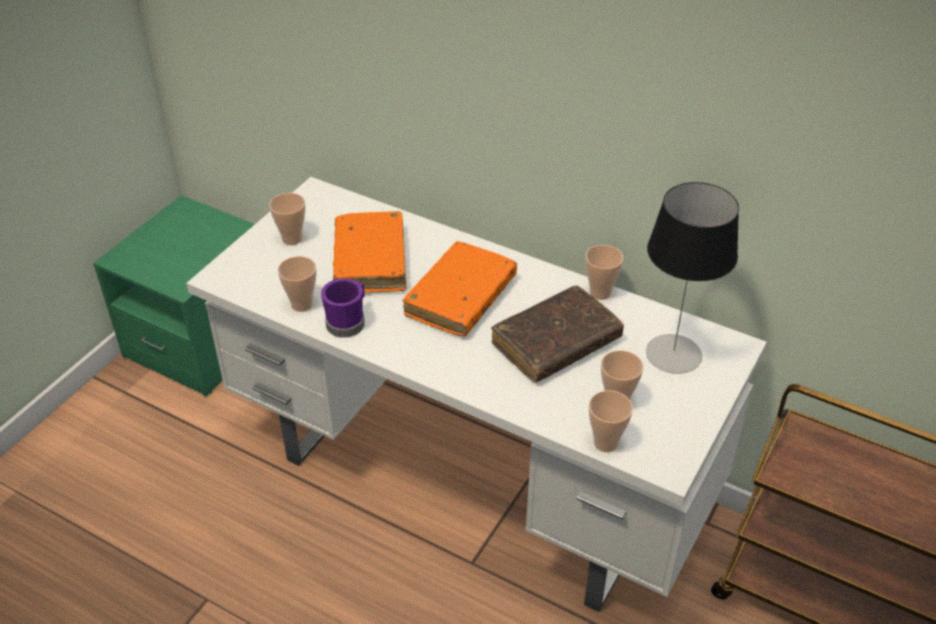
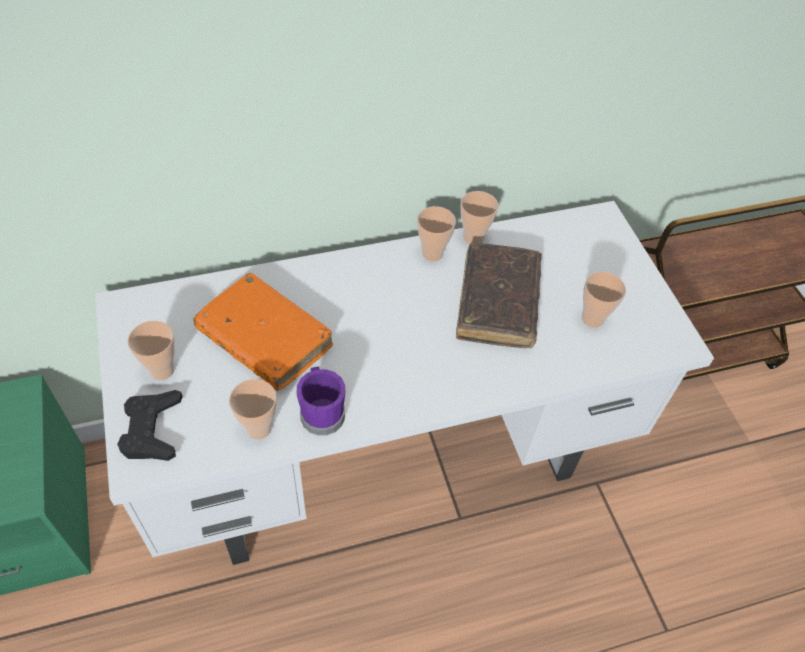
camera: 50 degrees left, 10 degrees up
orange book [402,241,517,337] -> none
cup [589,390,633,452] -> cup moved to [417,206,456,261]
table lamp [646,182,739,374] -> none
none -> black game controller [117,390,183,461]

